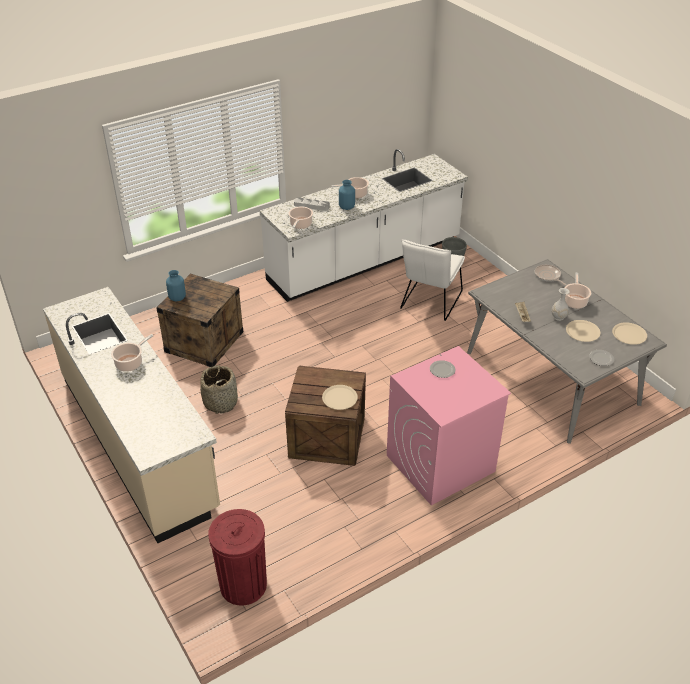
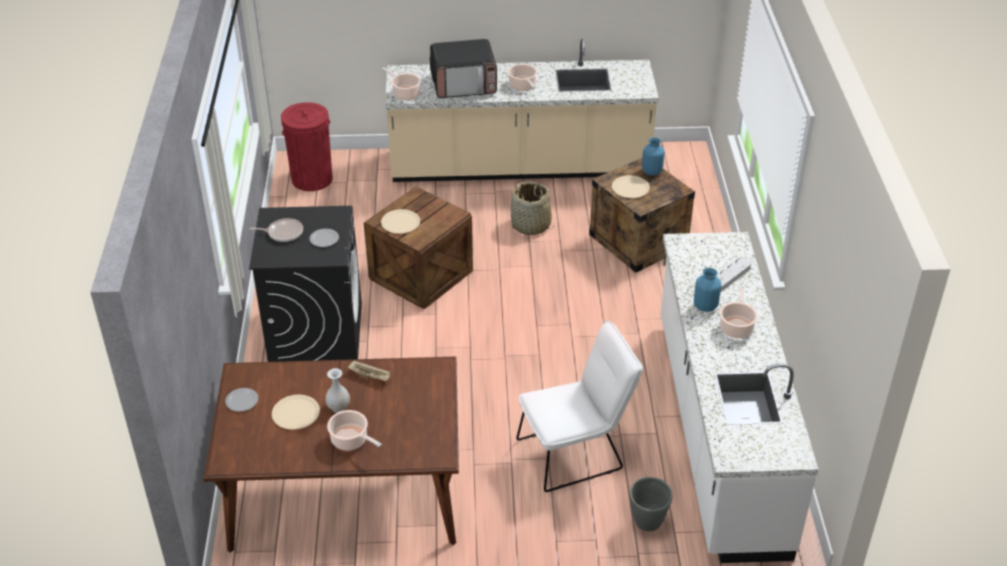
camera: 120 degrees right, 0 degrees up
cooking pot [289,206,313,229] -> cooking pot moved to [382,67,421,100]
pink washing machine [387,346,511,505] -> black washing machine [249,206,362,362]
white chair [400,239,465,321] -> white chair turned 105 degrees clockwise [516,321,643,492]
grey dining table [467,259,667,444] -> brown dining table [203,357,459,552]
frying pan [535,265,567,285] -> frying pan moved to [249,218,303,242]
beige plate [612,322,647,345] -> beige plate moved to [612,175,650,198]
none -> microwave [430,39,497,98]

